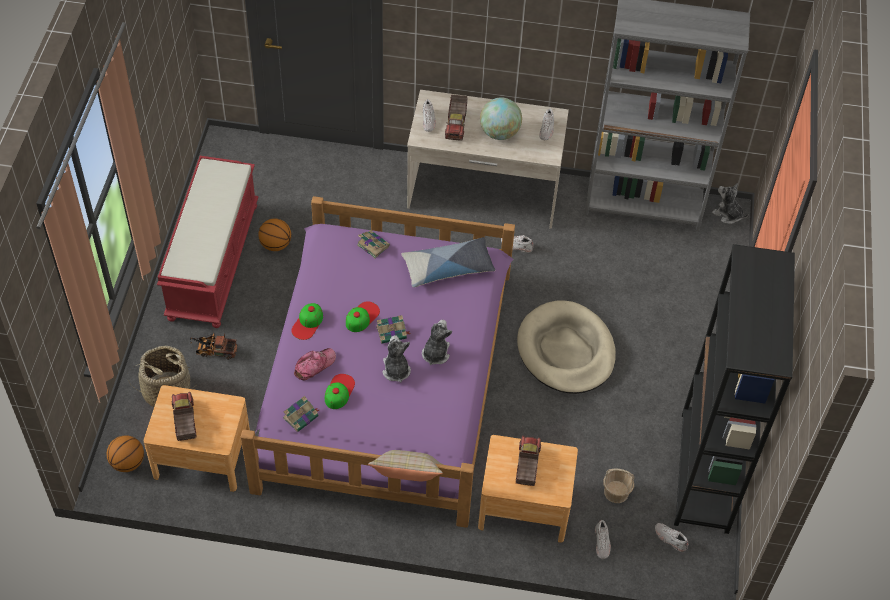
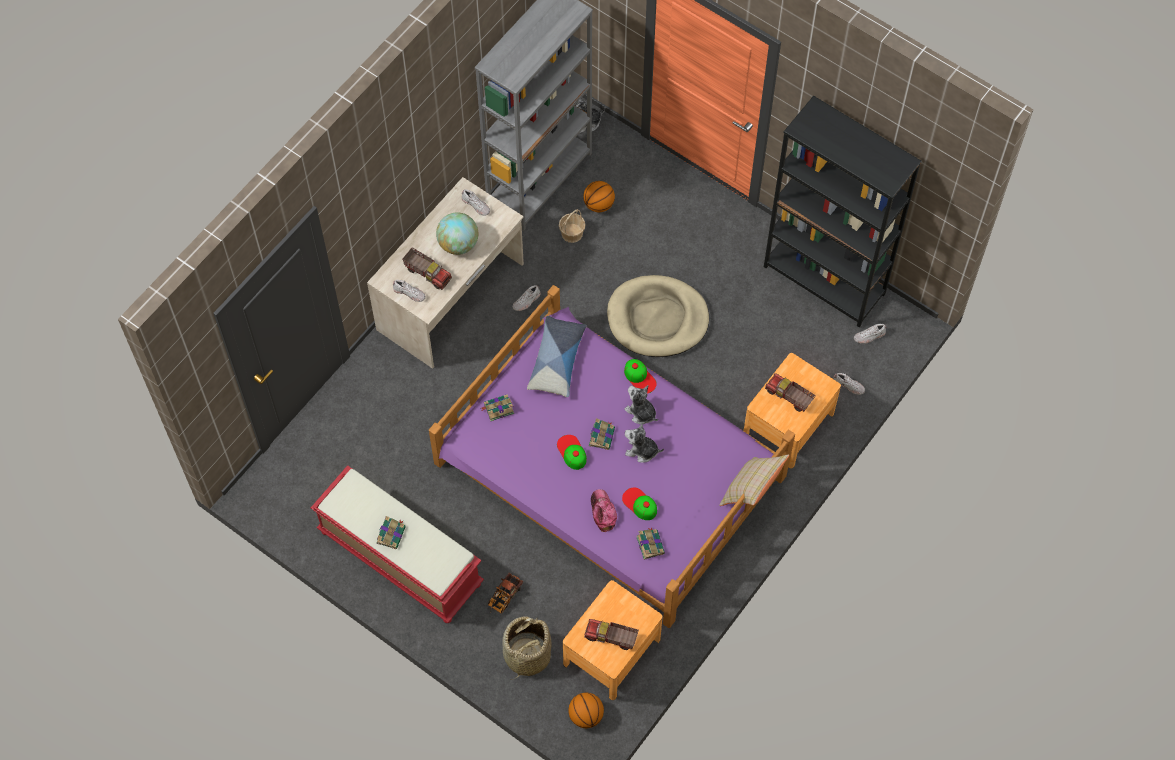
camera: 60 degrees left, 10 degrees up
basketball [258,219,291,251] -> basketball moved to [583,181,615,212]
cap [291,303,323,340] -> cap moved to [624,359,657,394]
basket [603,469,635,503] -> basket moved to [559,209,586,243]
none -> book [376,516,406,549]

